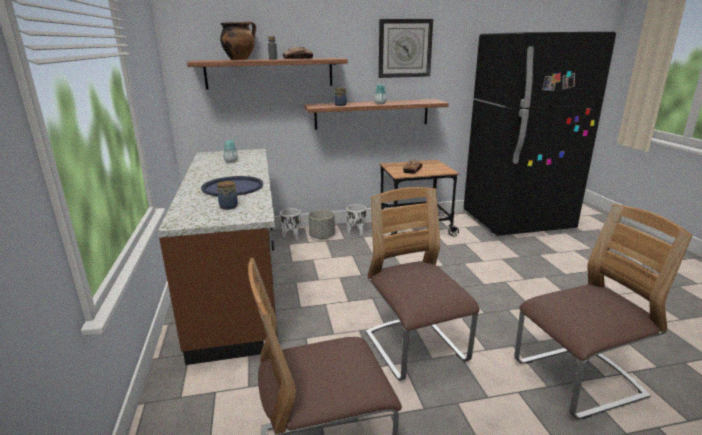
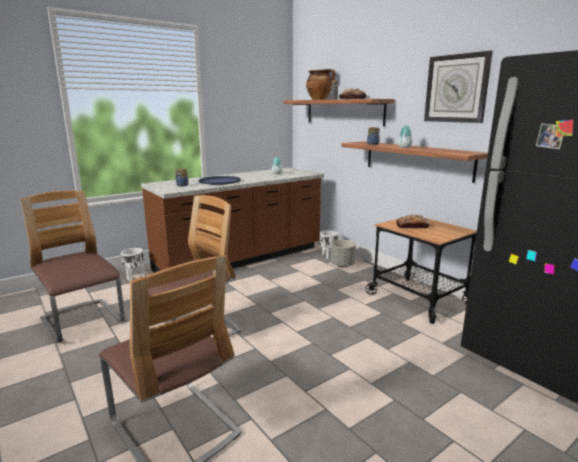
camera: 65 degrees right, 5 degrees down
white planter [346,204,366,235] -> white planter moved to [121,248,144,280]

